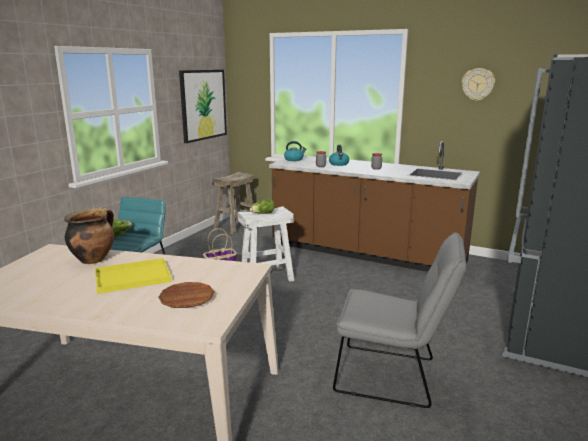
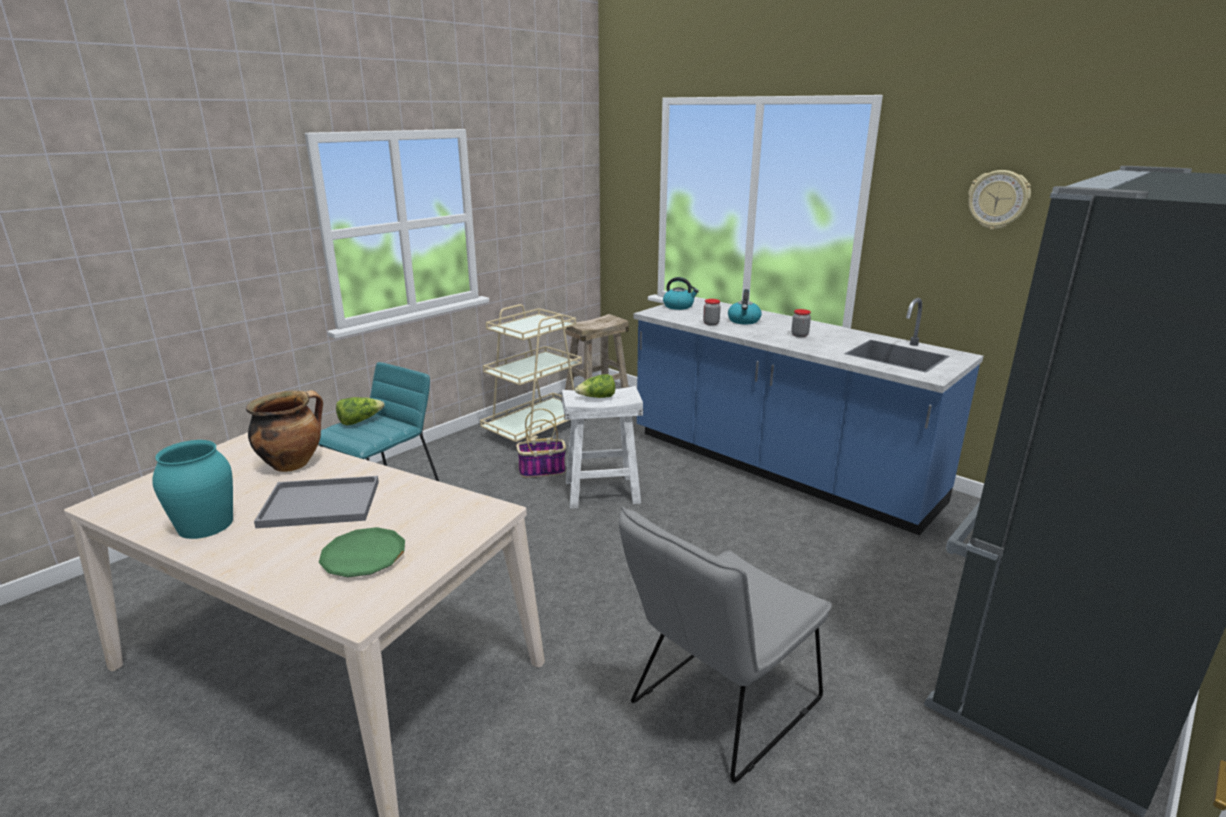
camera: 15 degrees right, 5 degrees up
yellow tray [95,258,172,294] -> grey tray [254,476,379,528]
brown plate [158,282,214,308] -> green plate [319,527,405,577]
picture [179,70,227,143] -> none
brown counter [269,141,480,272] -> blue counter [633,297,984,535]
grey chair [333,232,466,408] -> grey chair turned 105 degrees clockwise [619,506,832,783]
none -> turquoise vase [152,440,233,539]
none -> beige cart [480,304,582,442]

